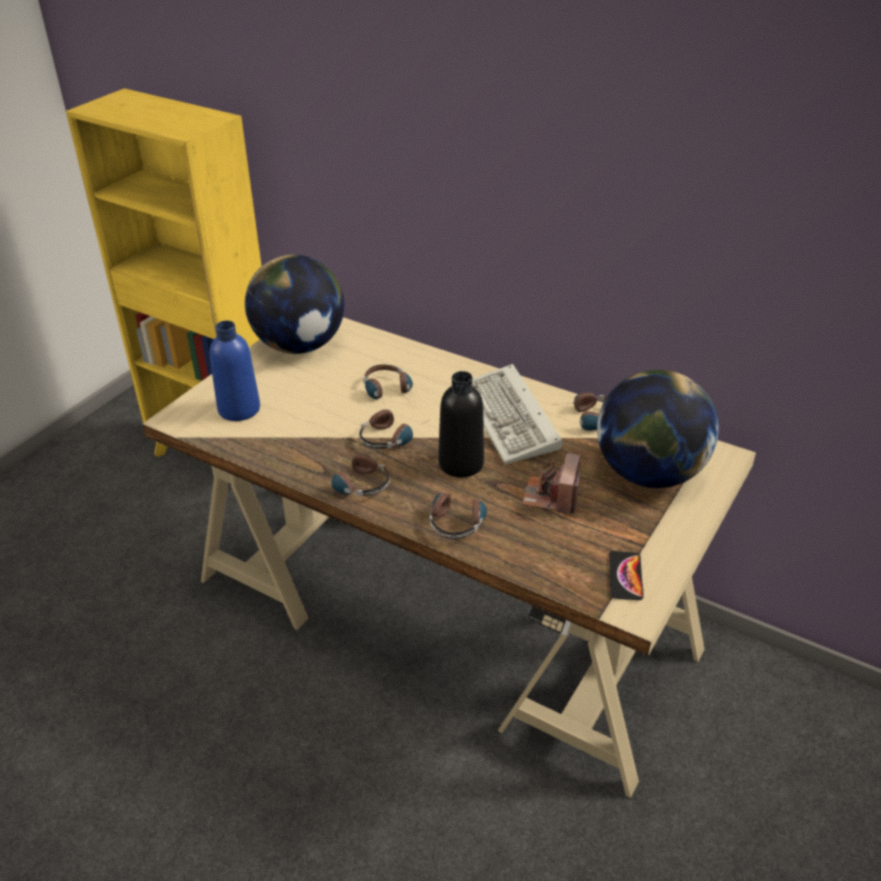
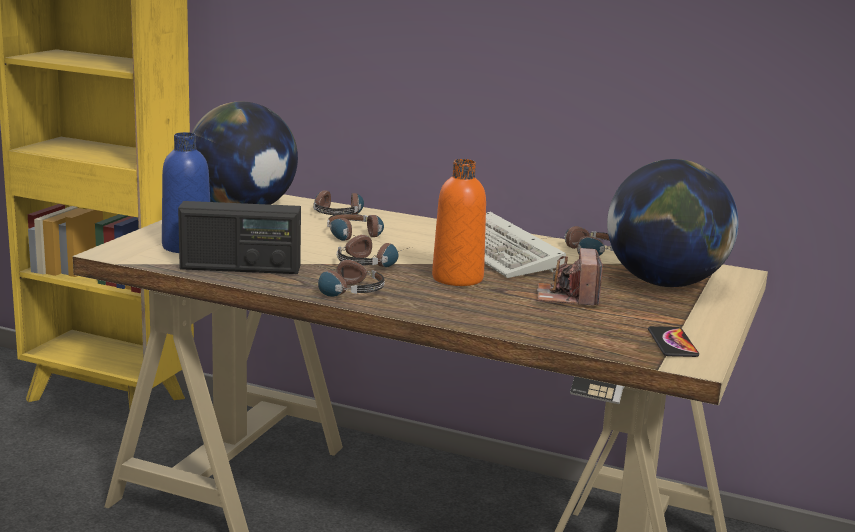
camera: 10 degrees left, 20 degrees down
headphones [430,490,487,539] -> headphones moved to [313,190,364,215]
black bottle [438,371,484,477] -> orange bottle [432,159,486,286]
none -> radio [178,201,301,274]

